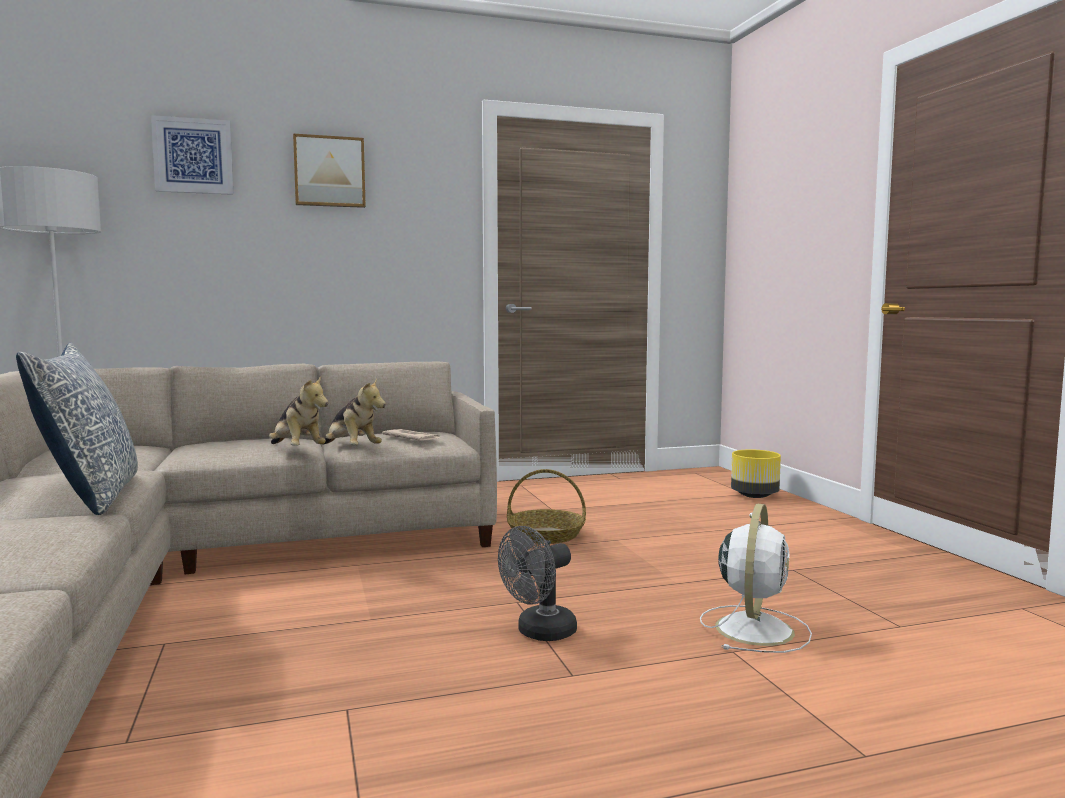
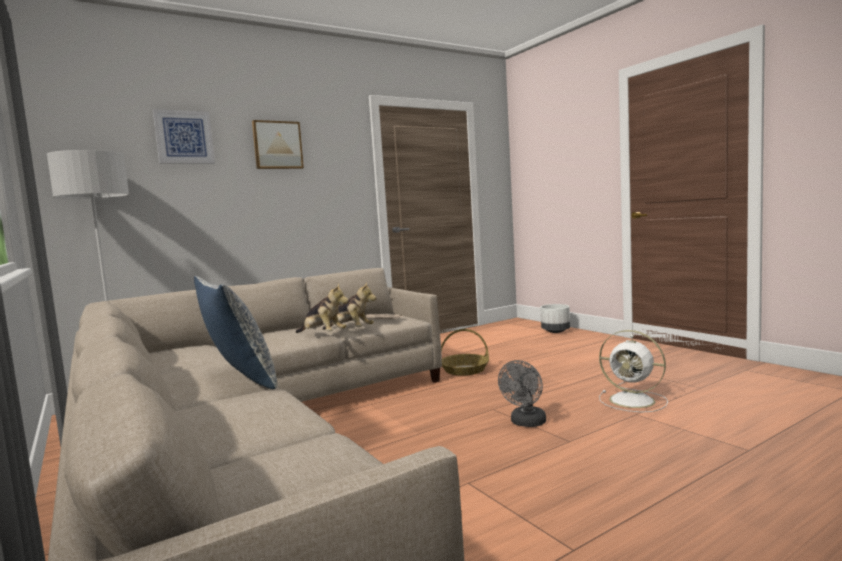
camera: 15 degrees left, 0 degrees up
white fan [700,504,812,653] -> white fan turned 120 degrees clockwise [599,330,668,413]
yellow planter [731,449,781,498] -> white planter [541,304,570,333]

